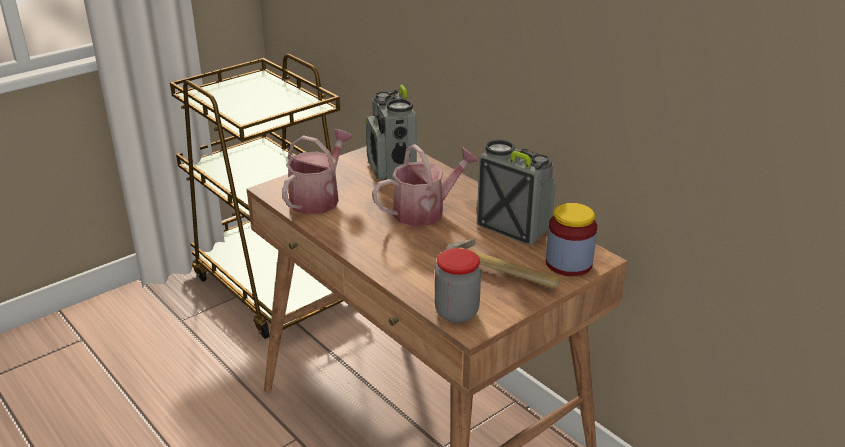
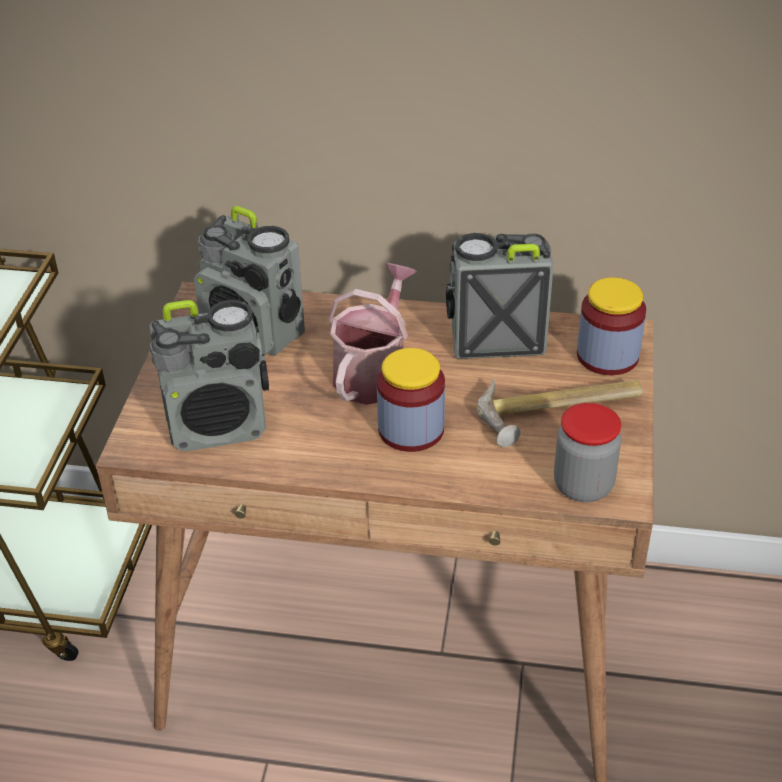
camera: 40 degrees left, 10 degrees up
watering can [282,129,352,215] -> radio [149,300,269,451]
none -> jar [377,348,445,452]

